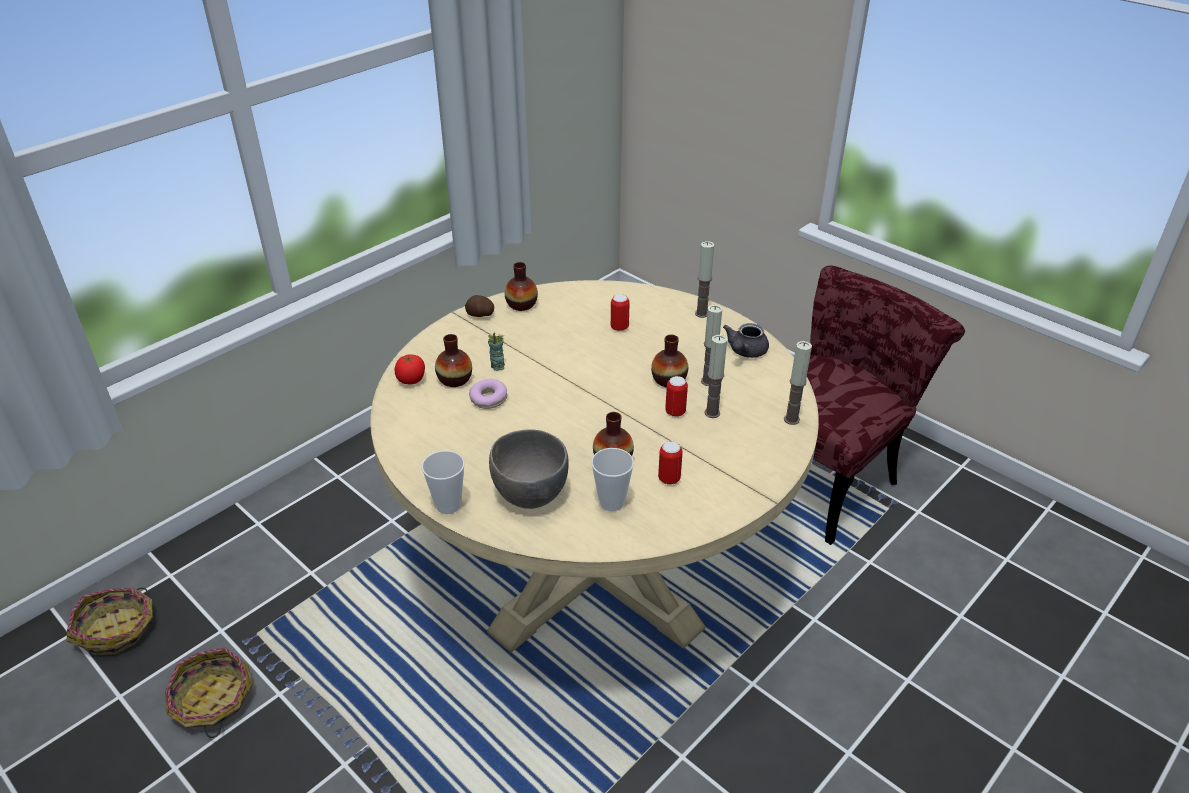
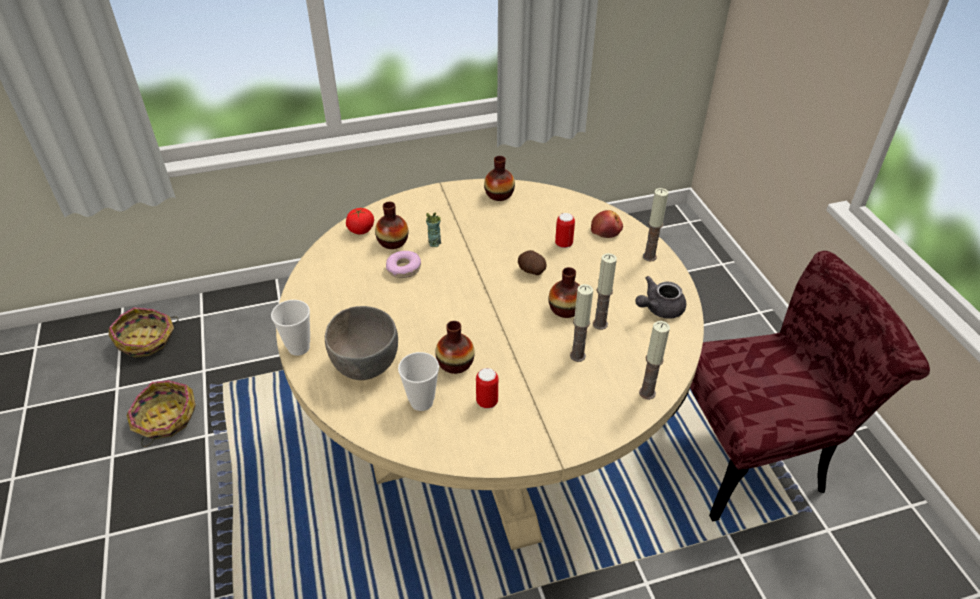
camera: 30 degrees right, 5 degrees up
potato [465,295,494,317] -> potato moved to [518,250,546,275]
can [665,376,688,417] -> none
none -> apple [591,210,623,238]

